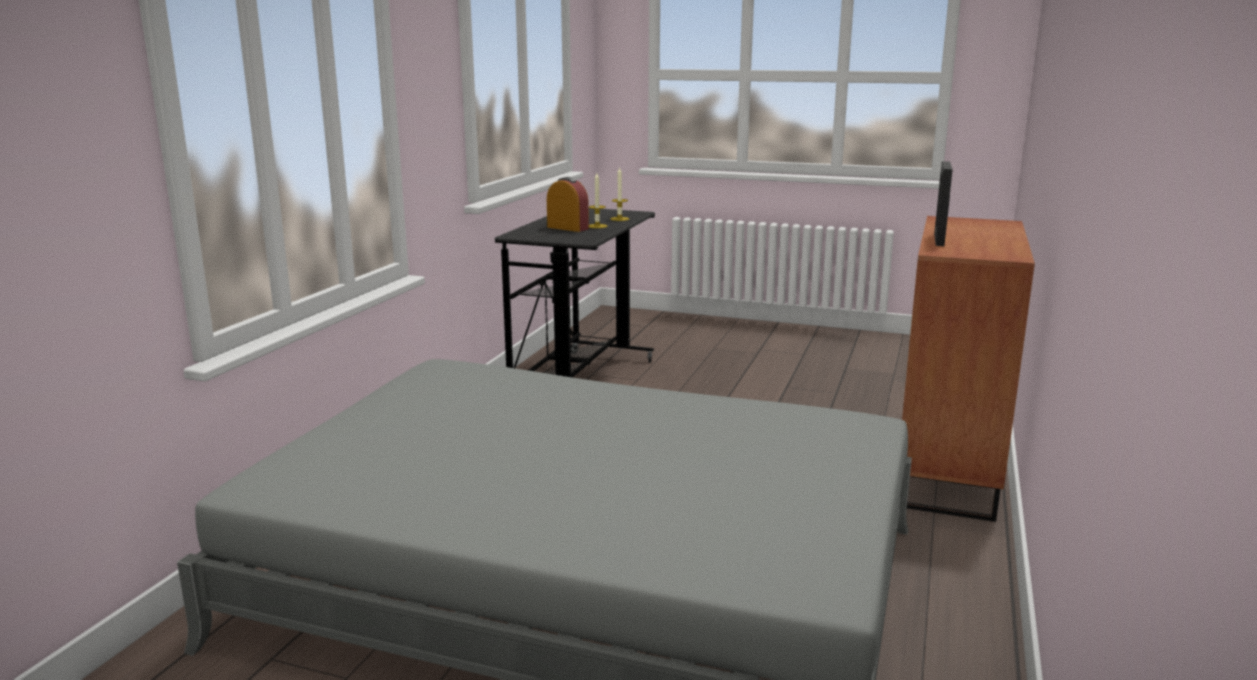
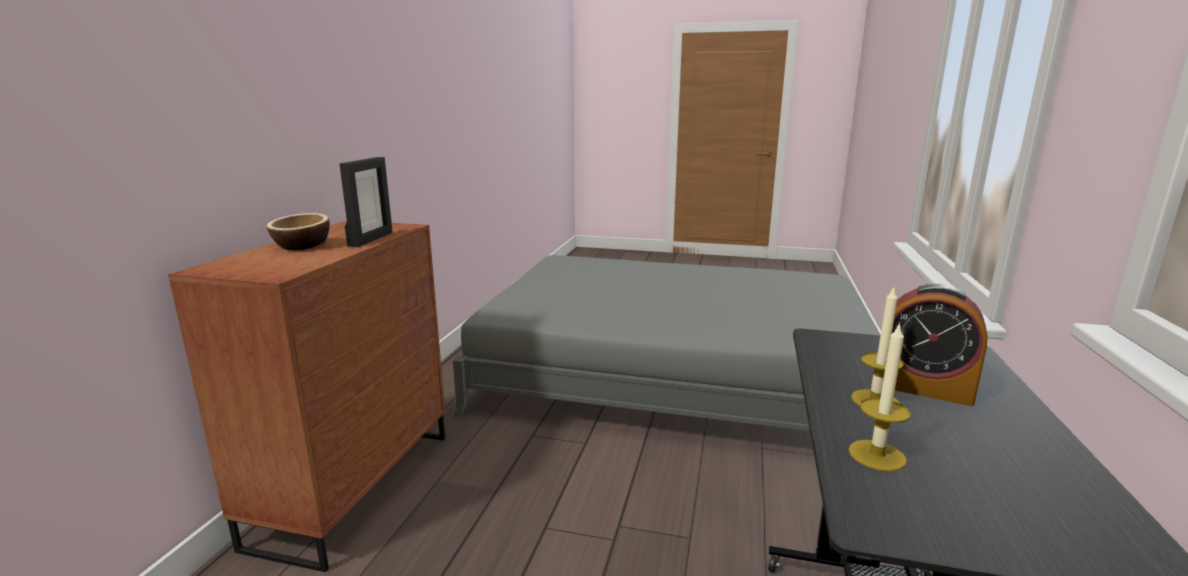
camera: 175 degrees right, 0 degrees up
none -> bowl [266,213,330,250]

